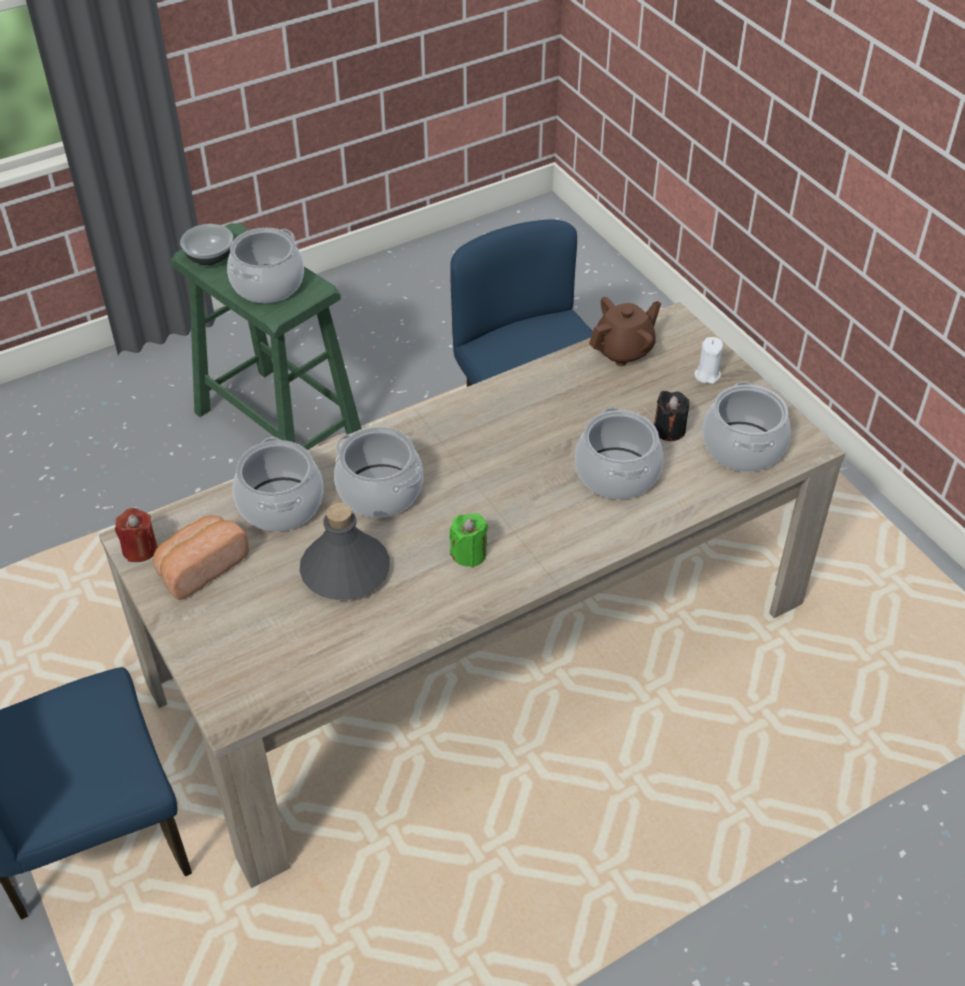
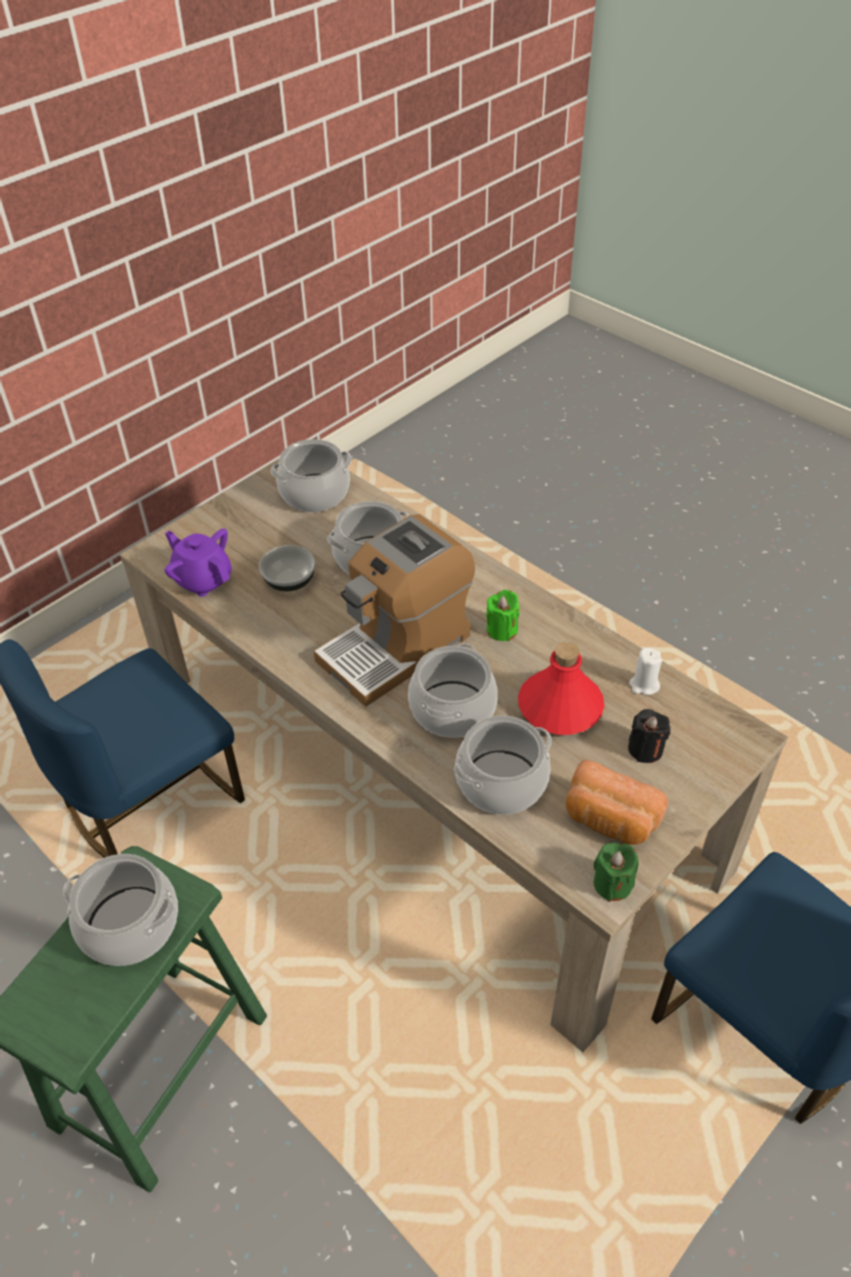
camera: 105 degrees left, 0 degrees up
red candle [115,508,157,562] -> green candle [594,843,639,902]
bowl [180,224,233,265] -> bowl moved to [259,545,316,591]
grey bottle [300,503,390,600] -> red bottle [518,642,604,735]
brown teapot [589,297,661,367] -> purple teapot [165,528,232,597]
black candle [654,391,689,441] -> black candle moved to [628,709,671,763]
white candle [694,337,723,384] -> white candle moved to [629,647,662,695]
none -> coffee machine [314,514,475,707]

